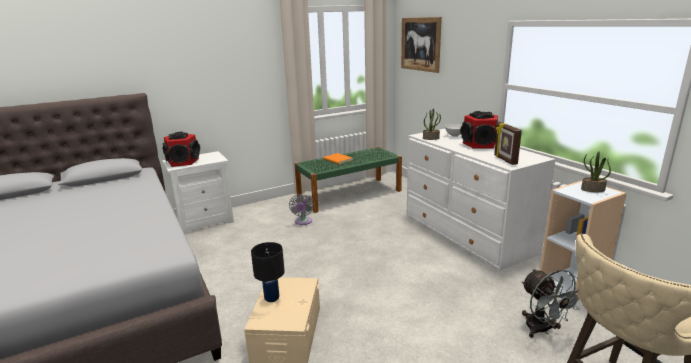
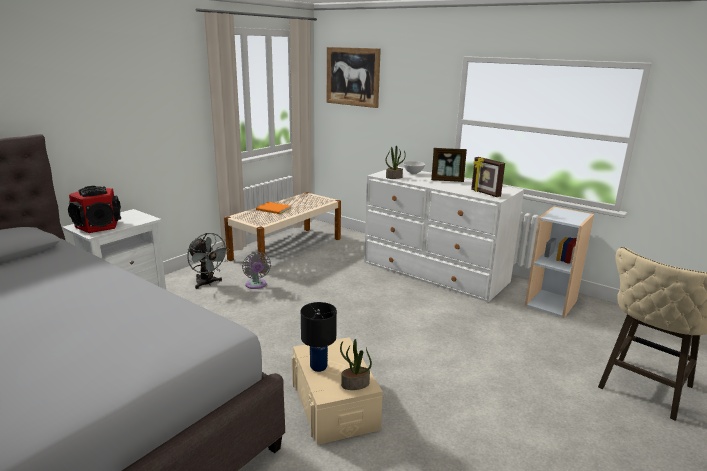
camera: 25 degrees left, 0 degrees up
green bench [294,147,402,213] -> beige bench [224,192,341,274]
speaker [460,111,501,148] -> picture frame [431,148,467,182]
grey fan [522,269,581,338] -> grey fan moved to [187,233,230,289]
potted plant [581,151,611,192] -> potted plant moved to [340,339,372,390]

